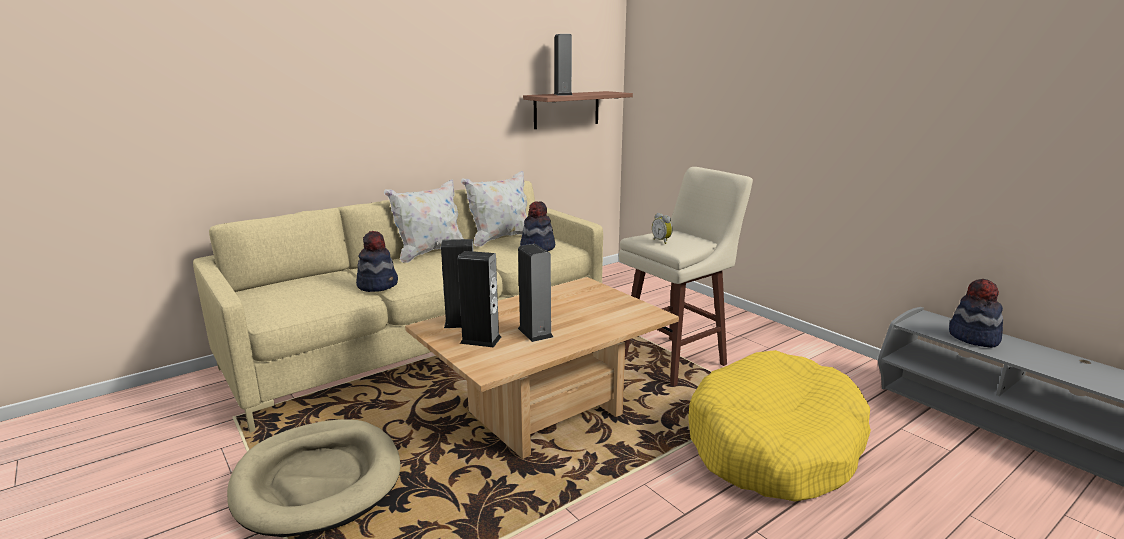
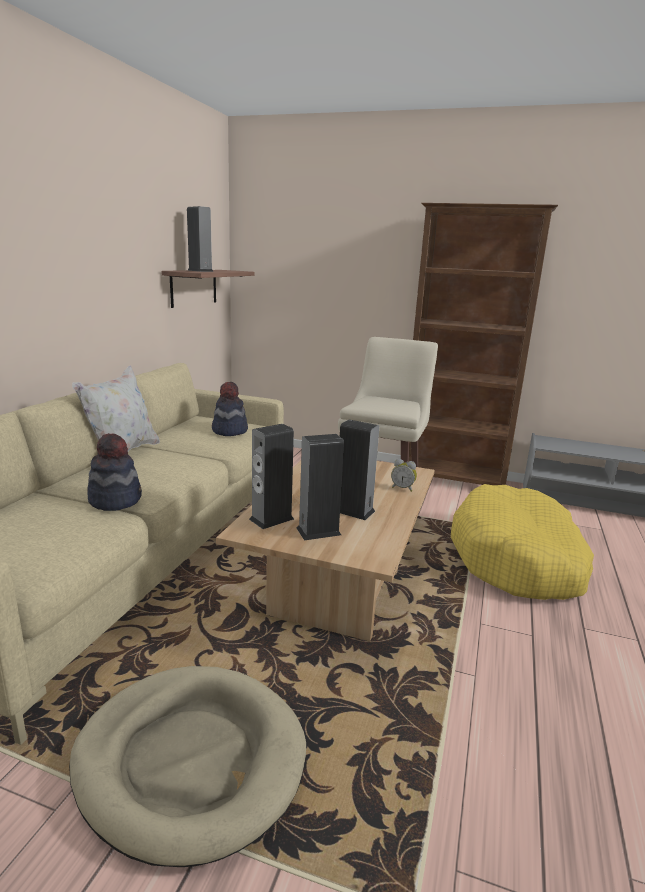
camera: 35 degrees left, 0 degrees up
white pillow [461,171,527,247] -> none
alarm clock [652,213,673,244] -> alarm clock moved to [391,459,417,492]
hat [949,279,1003,348] -> none
none -> brown bookcase [409,203,558,485]

